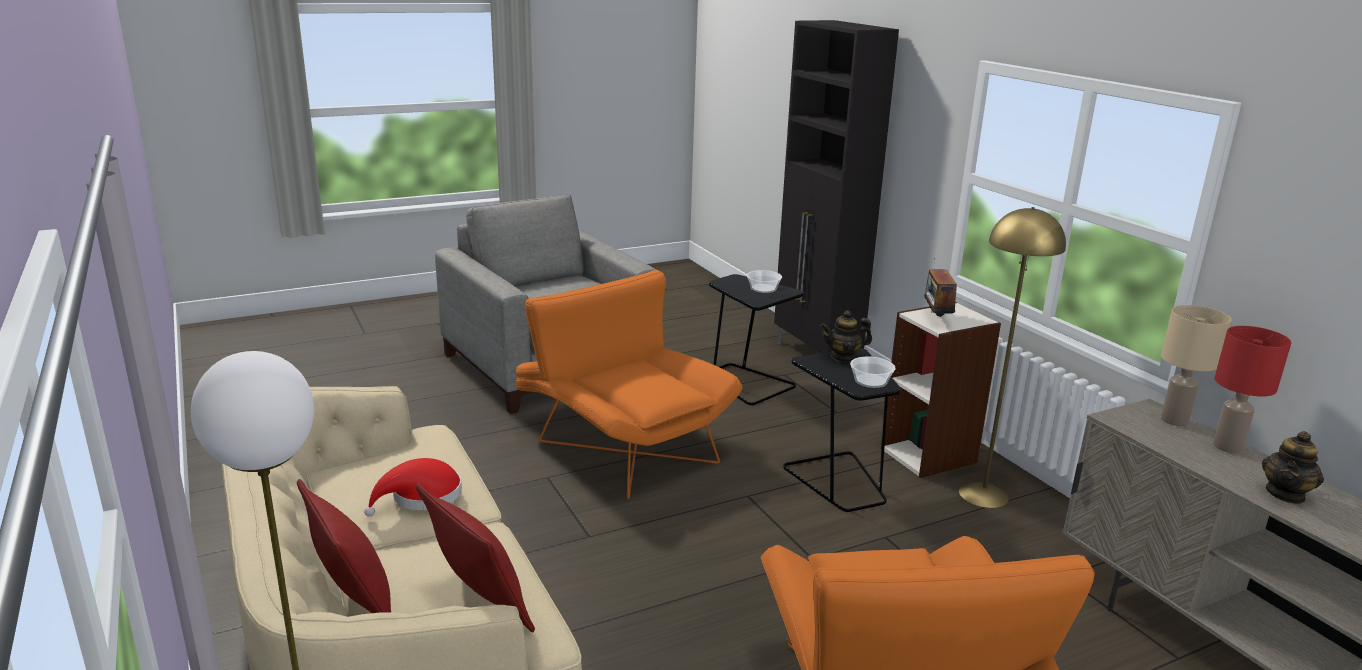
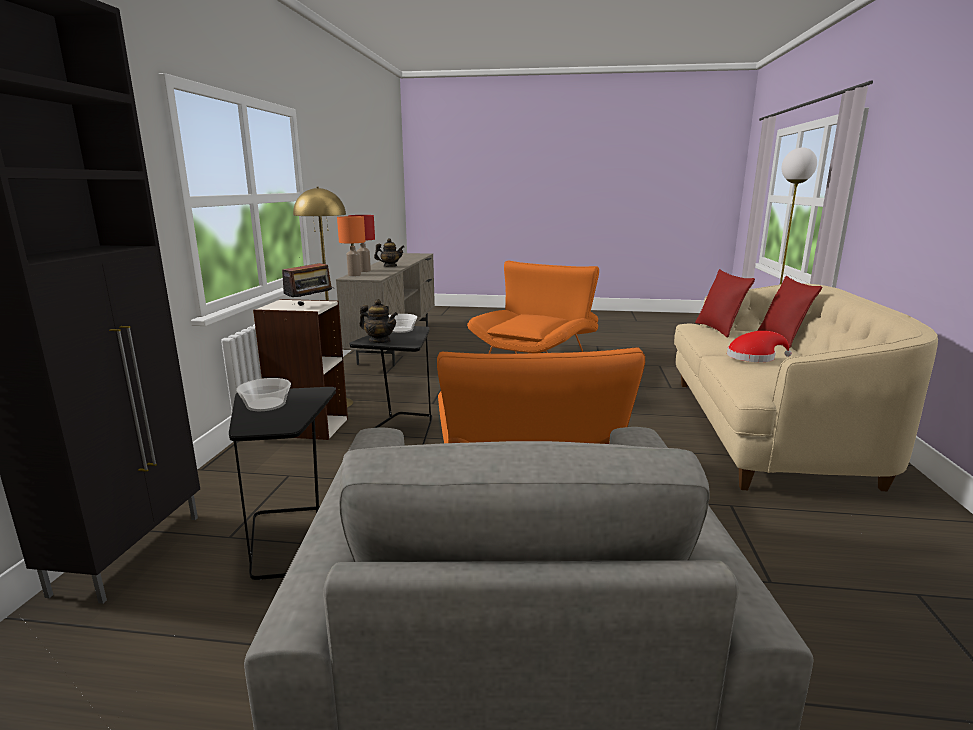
camera: 145 degrees left, 5 degrees down
beige table lamp [1161,305,1231,426] -> orange table lamp [337,216,365,277]

